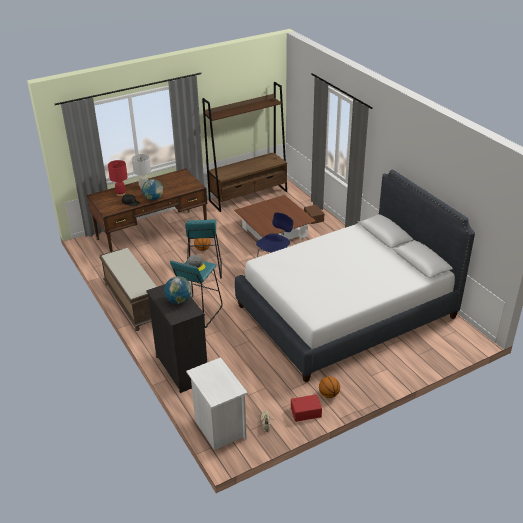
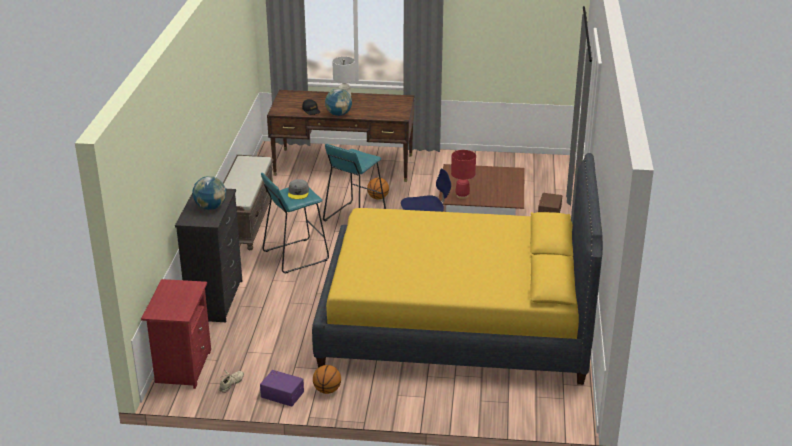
camera: 35 degrees right, 5 degrees down
red table lamp [108,160,128,196] -> red table lamp moved to [451,150,476,199]
white nightstand [186,357,248,450] -> red nightstand [141,279,211,389]
brown bookcase [202,82,287,212] -> none
white bed [235,170,475,382] -> yellow bed [312,153,603,385]
red storage box [291,394,322,422] -> purple storage box [260,370,304,407]

